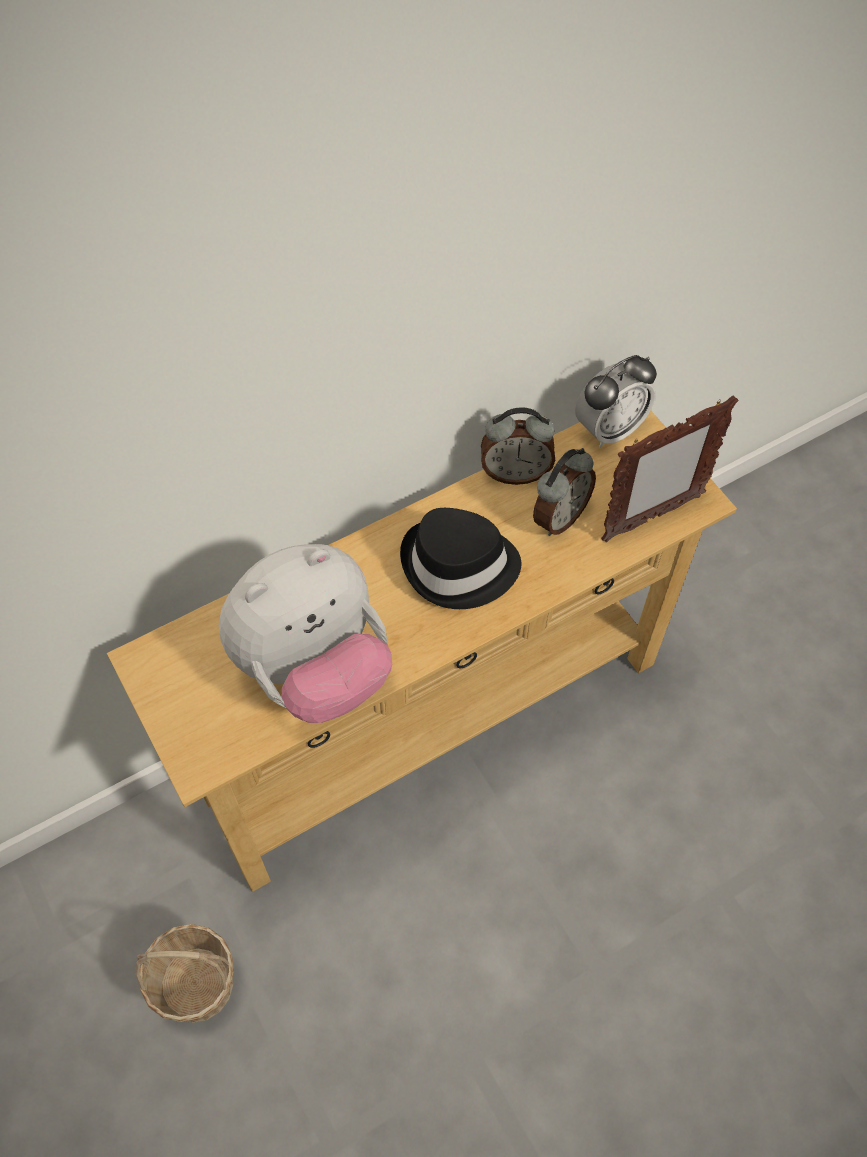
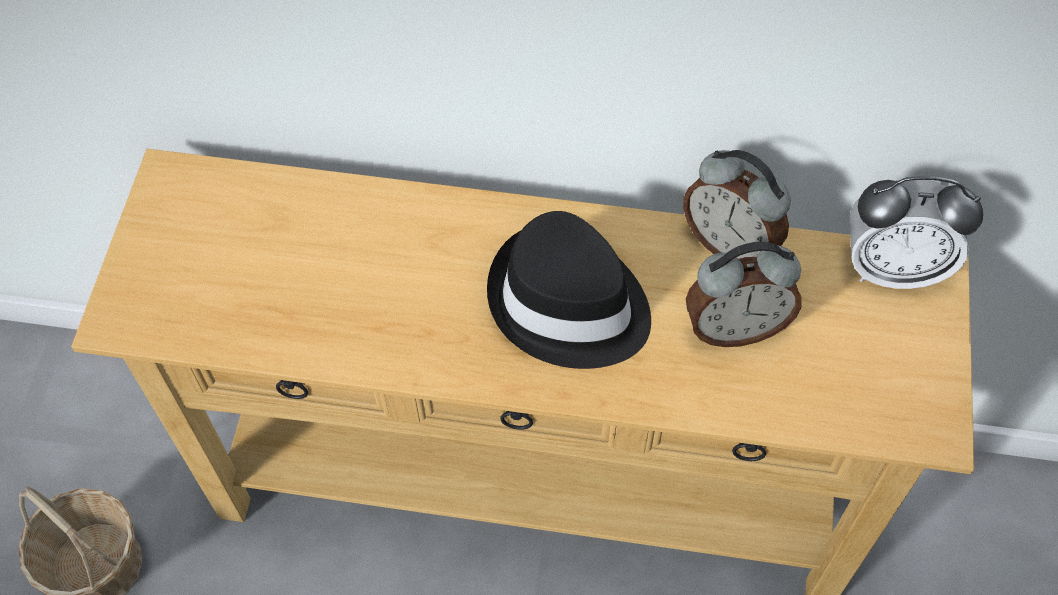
camera: 40 degrees right, 0 degrees up
plush toy [219,544,392,723] -> none
picture frame [601,395,738,542] -> none

